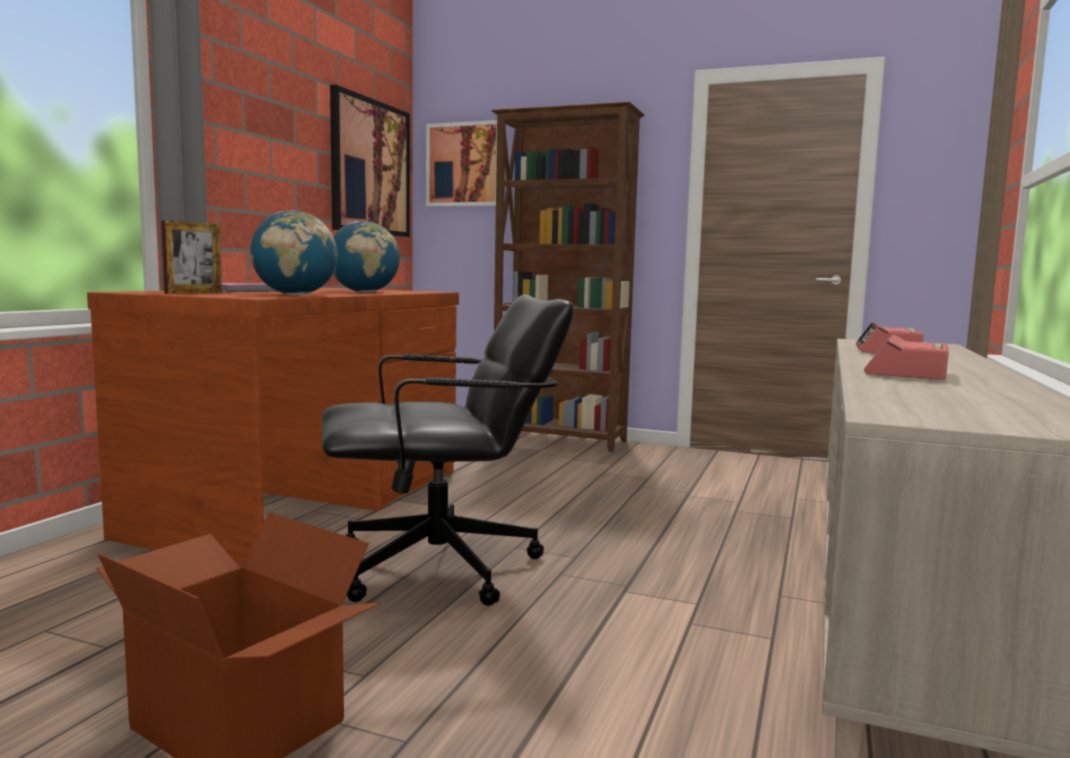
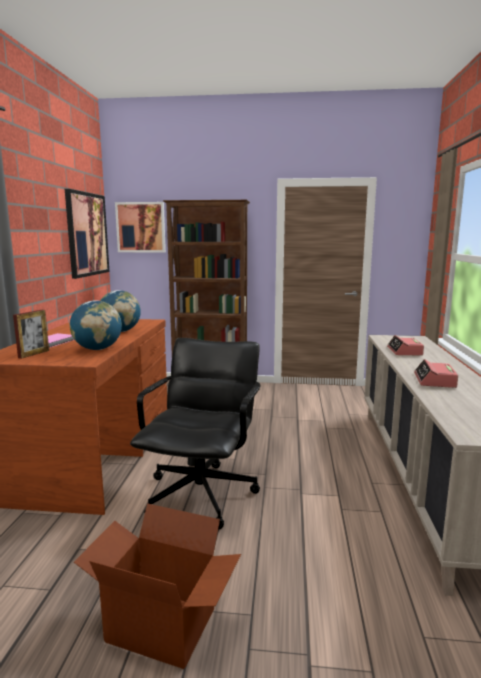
camera: 15 degrees left, 5 degrees up
black office chair [321,294,574,606] -> black office chair turned 45 degrees counterclockwise [130,338,260,529]

